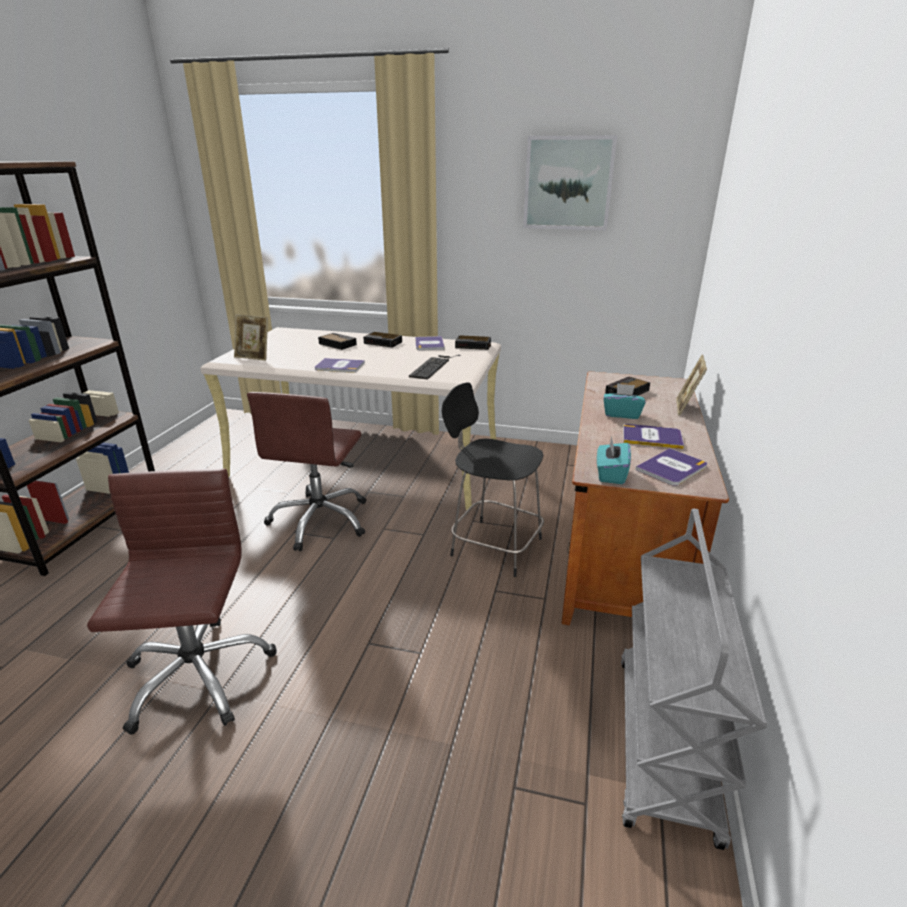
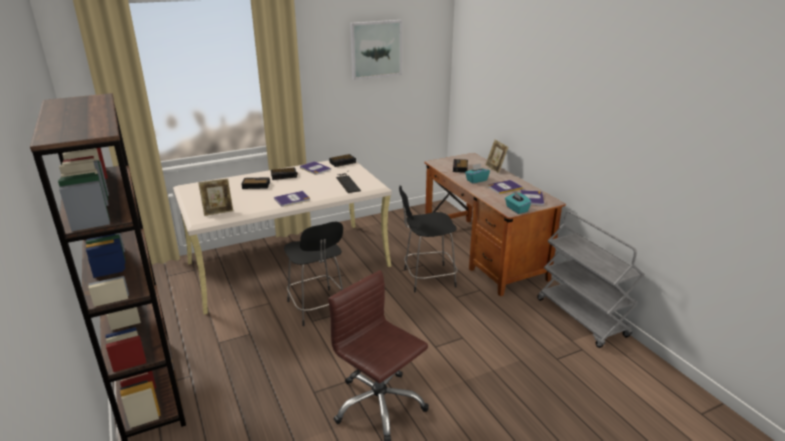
camera: 40 degrees left, 0 degrees up
brown office chair [247,392,366,551] -> black stool [284,222,343,326]

